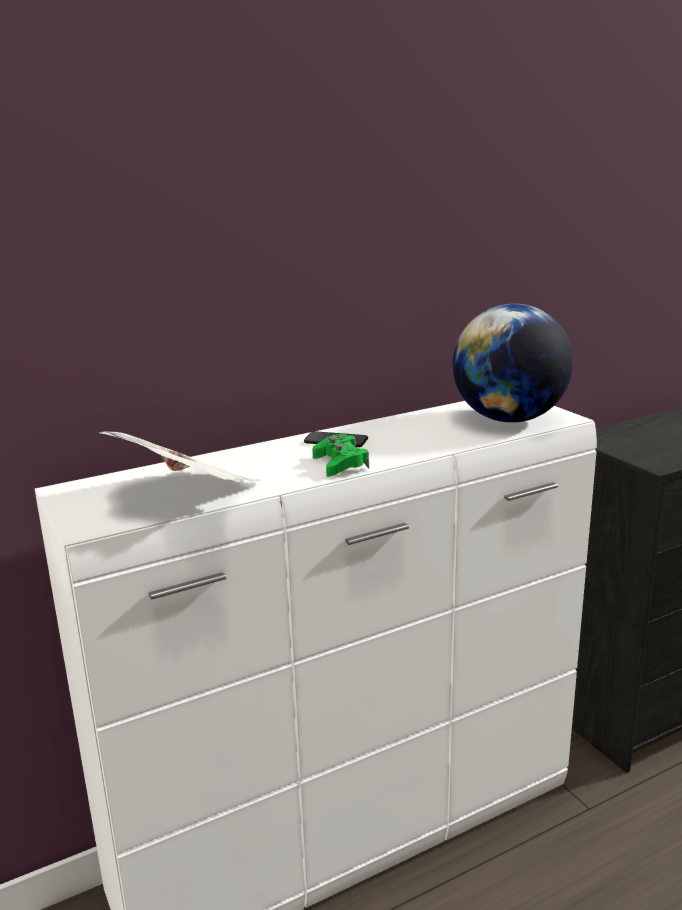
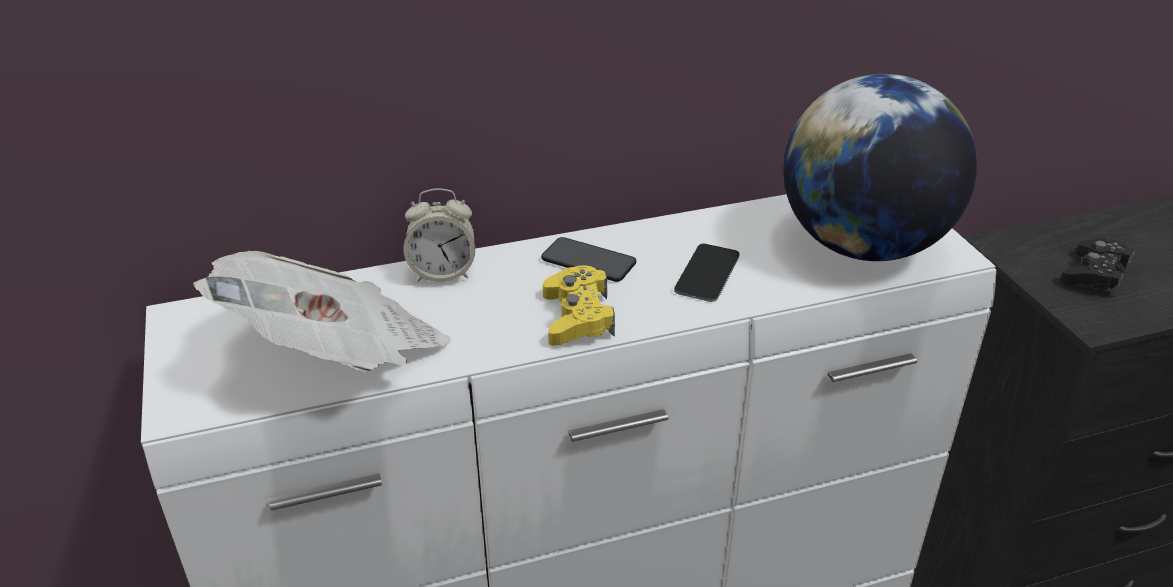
camera: 10 degrees right, 15 degrees up
green game controller [312,434,369,477] -> yellow game controller [543,265,615,346]
none -> alarm clock [404,188,475,282]
none -> phone [674,244,740,302]
none -> black game controller [1060,238,1135,296]

